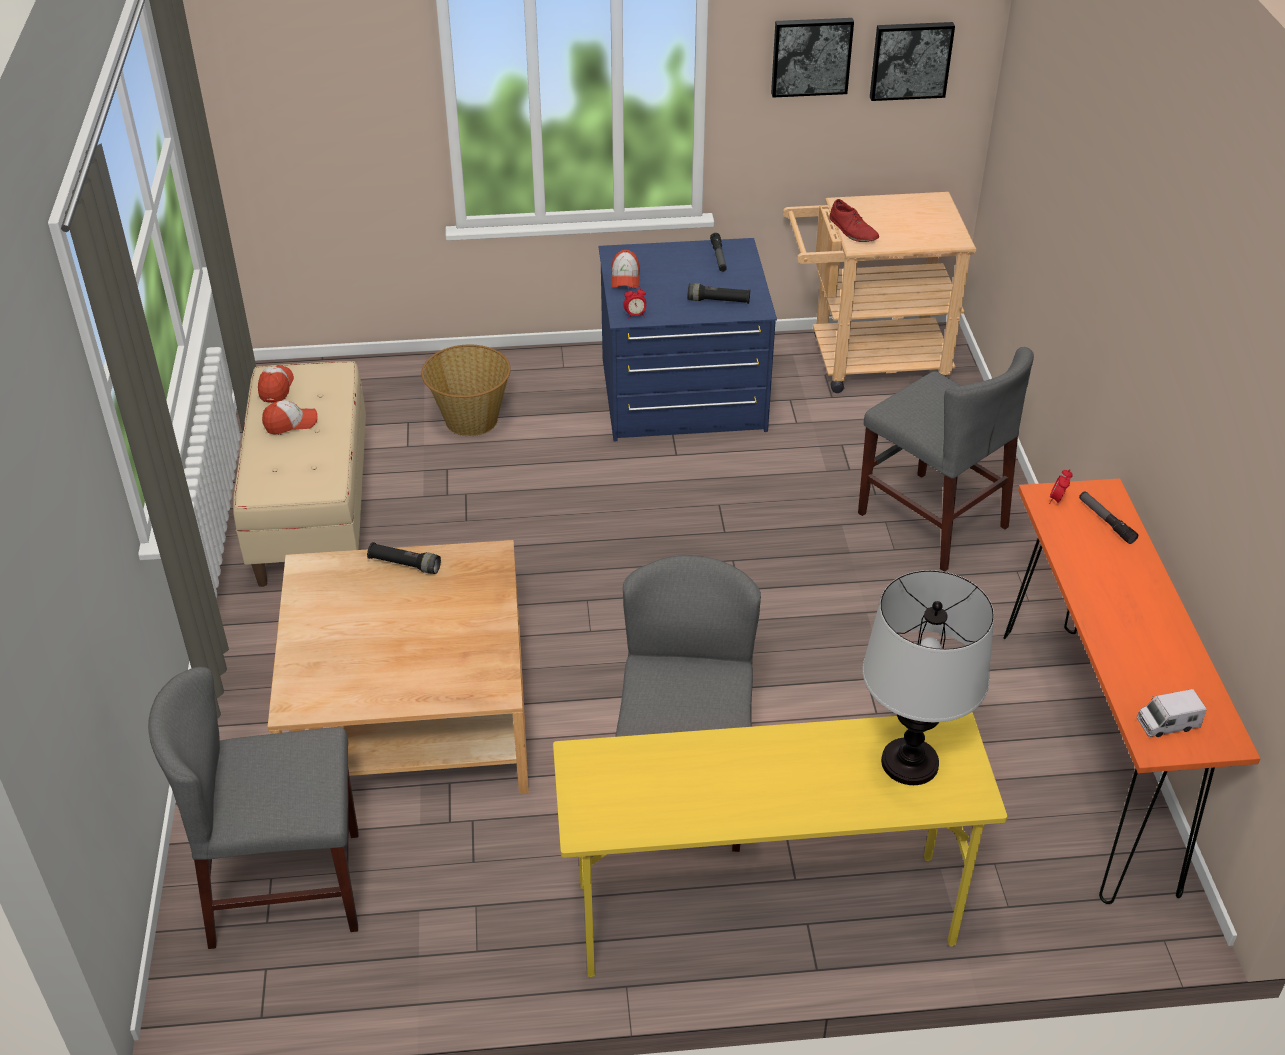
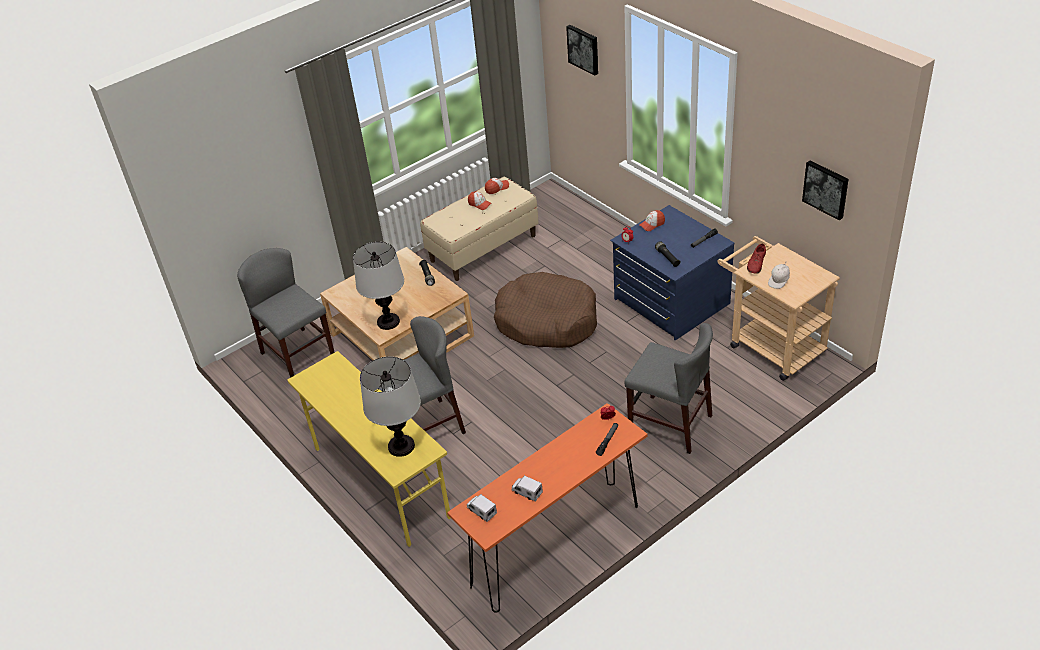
camera: 60 degrees right, 0 degrees up
basket [421,345,511,436] -> none
picture [771,18,854,98] -> picture moved to [566,25,598,75]
grey chair [858,347,1034,572] -> grey chair turned 75 degrees counterclockwise [625,323,713,454]
none -> table lamp [353,242,404,330]
none -> brown dog bed [494,272,597,348]
none -> toy truck [512,476,543,501]
none -> white cap [768,263,790,289]

